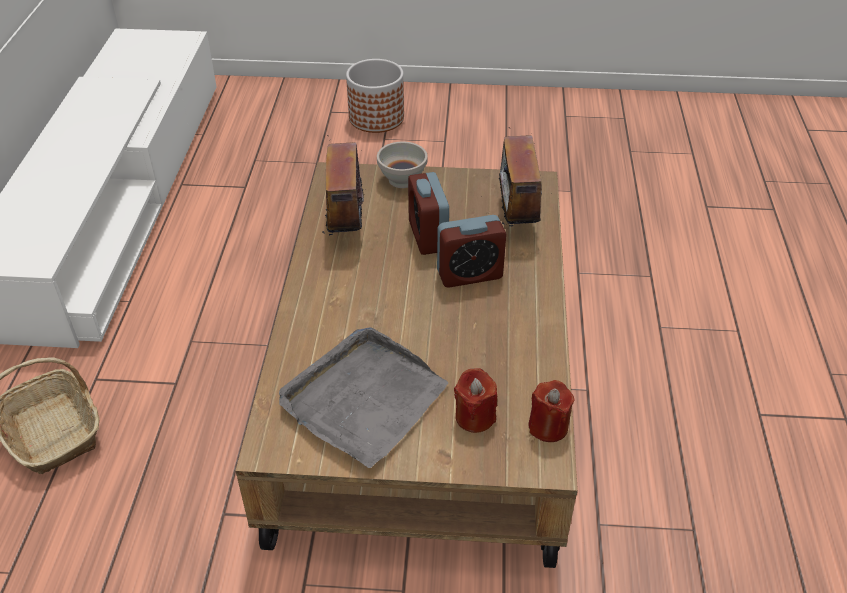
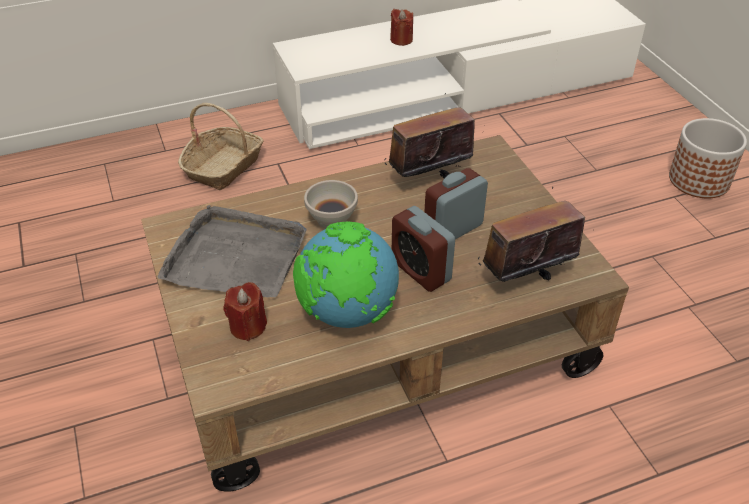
camera: 65 degrees right, 0 degrees up
white bowl [377,142,428,188] -> white bowl moved to [304,180,358,229]
red candle [528,380,575,442] -> red candle moved to [390,9,413,46]
none -> globe [293,221,399,328]

